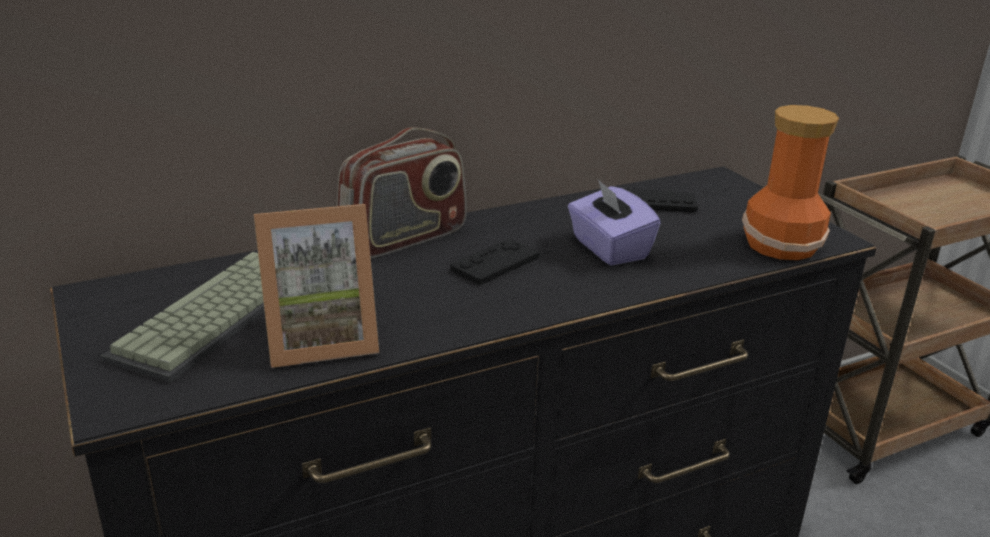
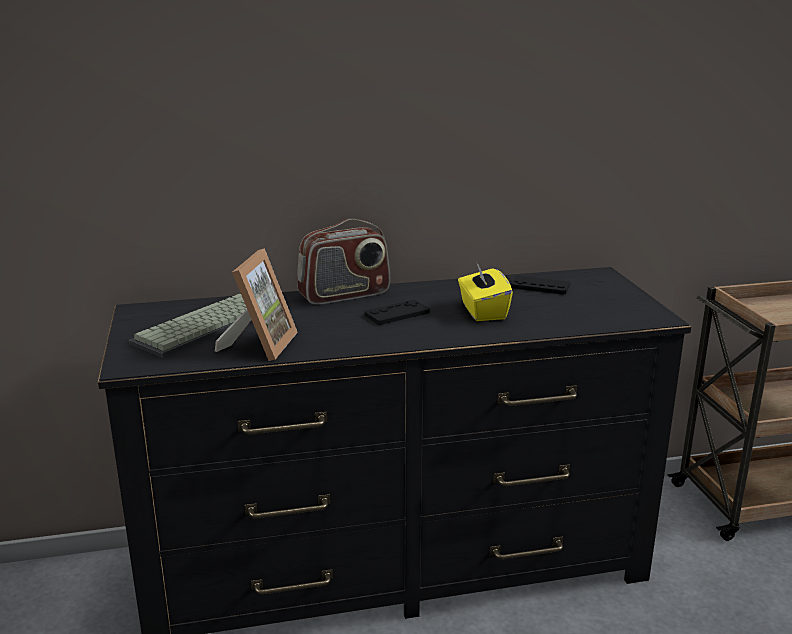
camera: 15 degrees right, 5 degrees down
picture frame [254,204,379,368] -> picture frame turned 75 degrees counterclockwise [215,248,298,361]
purple tissue box [568,179,660,266] -> yellow tissue box [458,262,513,321]
vase [742,105,839,260] -> none

